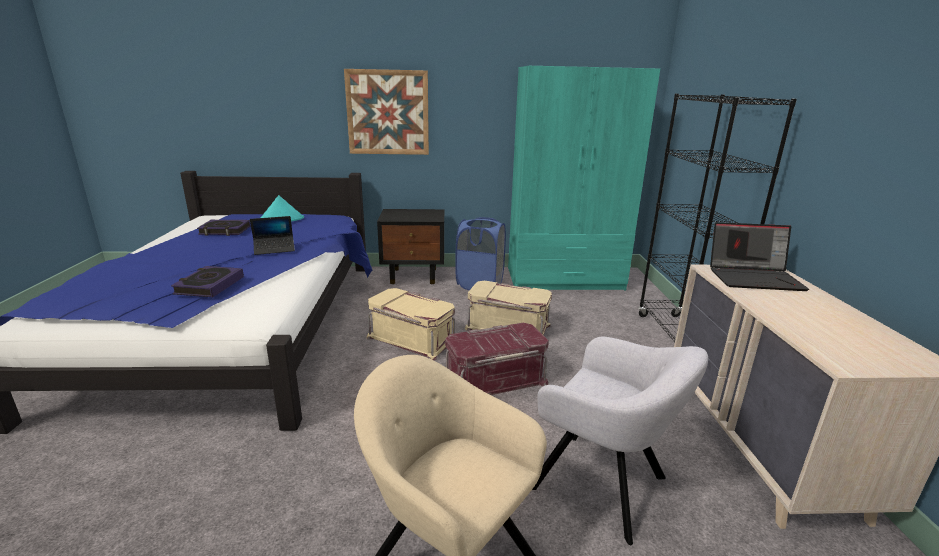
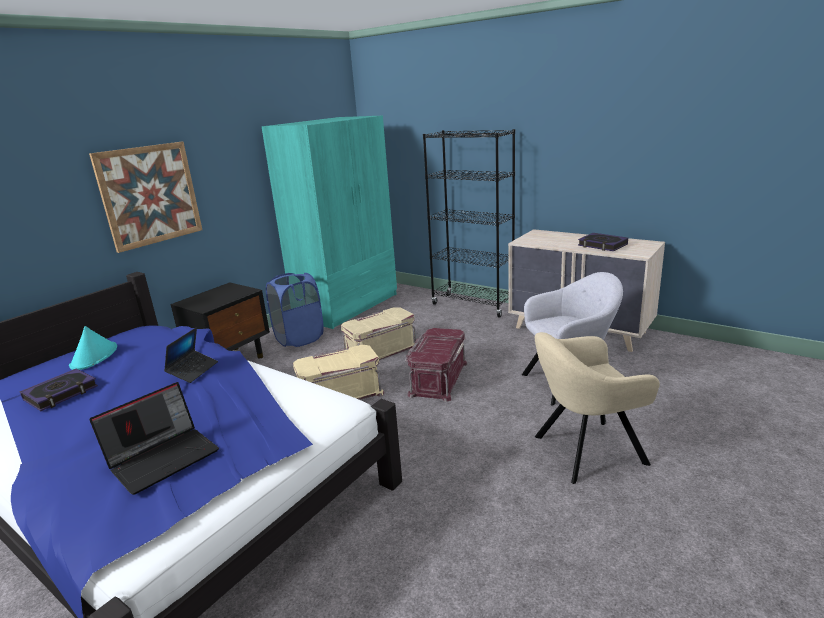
camera: 50 degrees left, 0 degrees up
book [171,266,244,297] -> book moved to [578,233,628,251]
laptop [710,222,809,291] -> laptop moved to [89,382,219,495]

